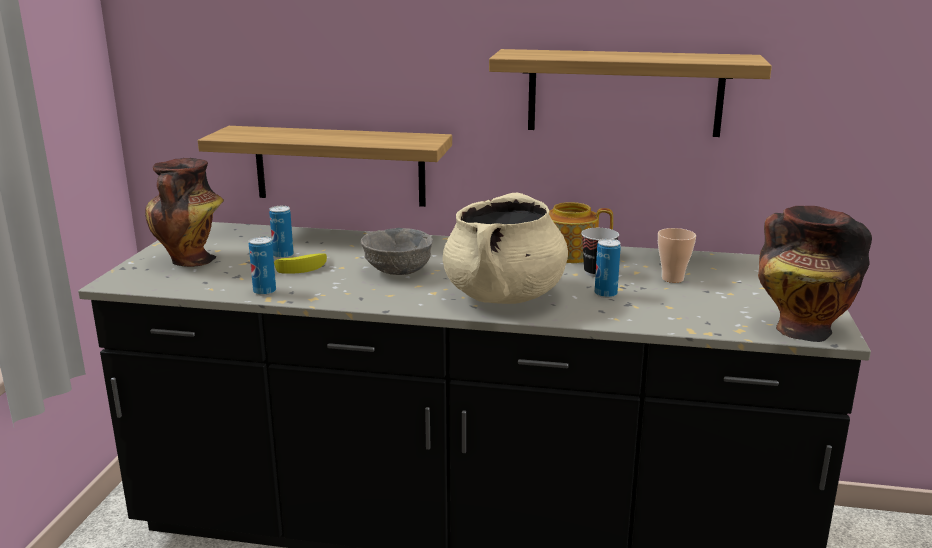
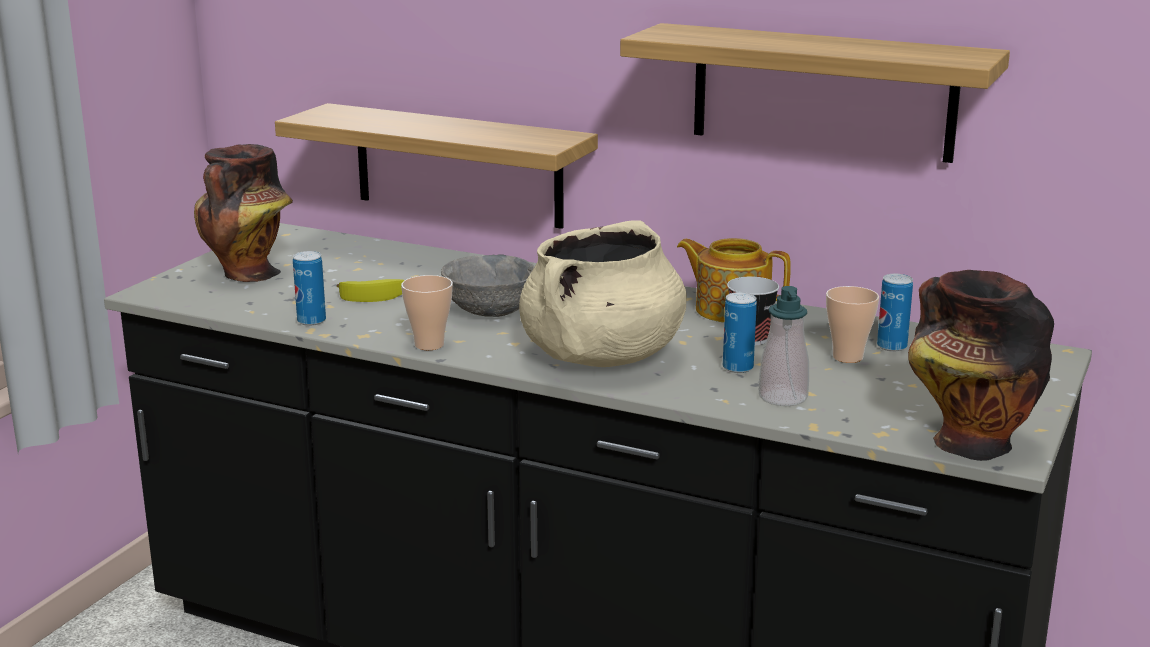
camera: 15 degrees right, 0 degrees up
can [269,206,294,259] -> can moved to [877,274,913,352]
none -> cup [401,275,453,350]
none -> soap dispenser [759,286,809,406]

